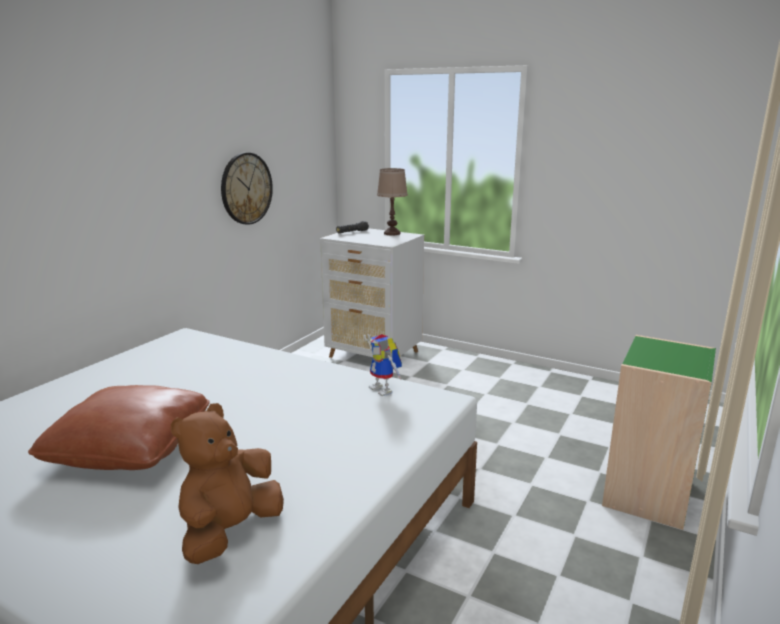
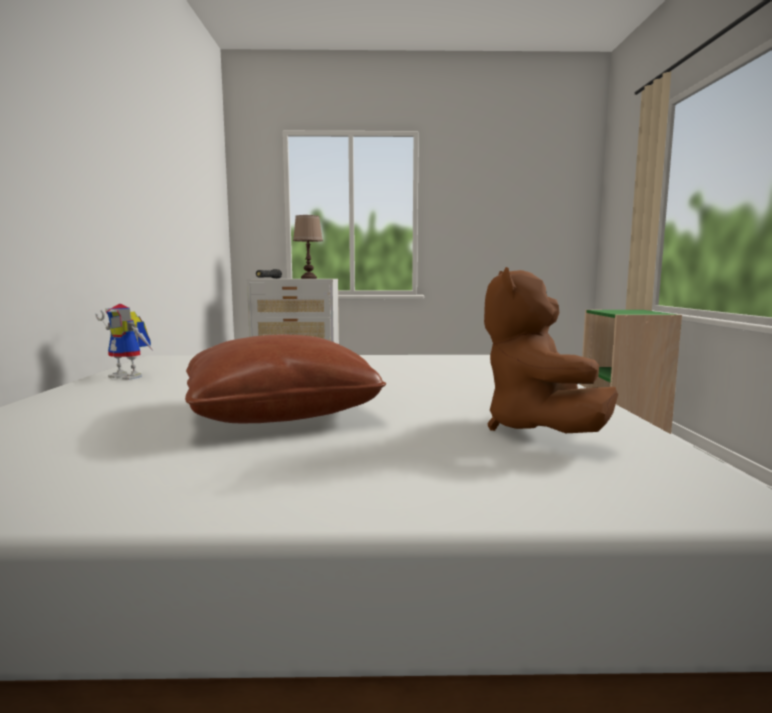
camera: 30 degrees left, 10 degrees down
wall clock [221,152,273,225] -> none
toy robot [364,334,402,396] -> toy robot moved to [95,304,152,380]

